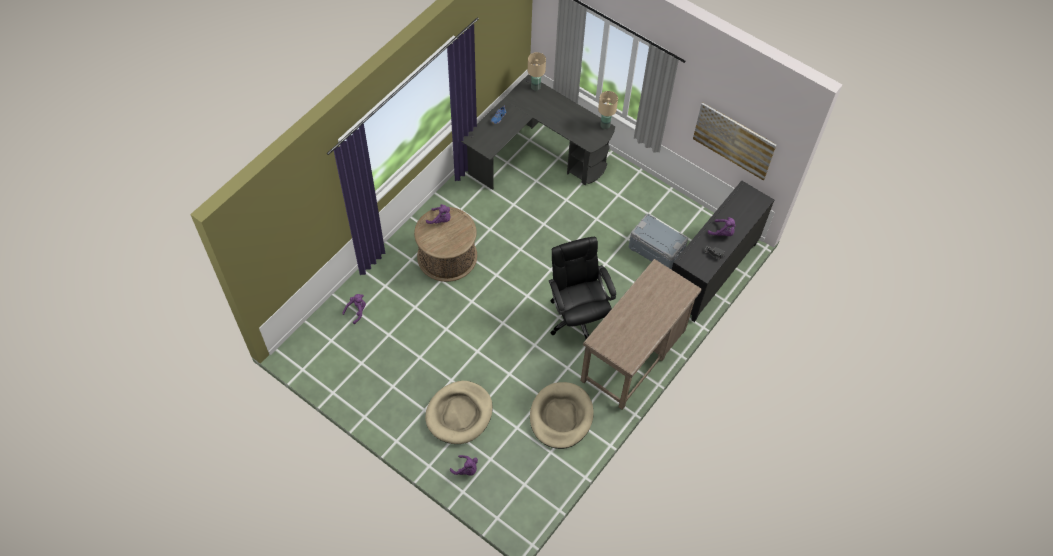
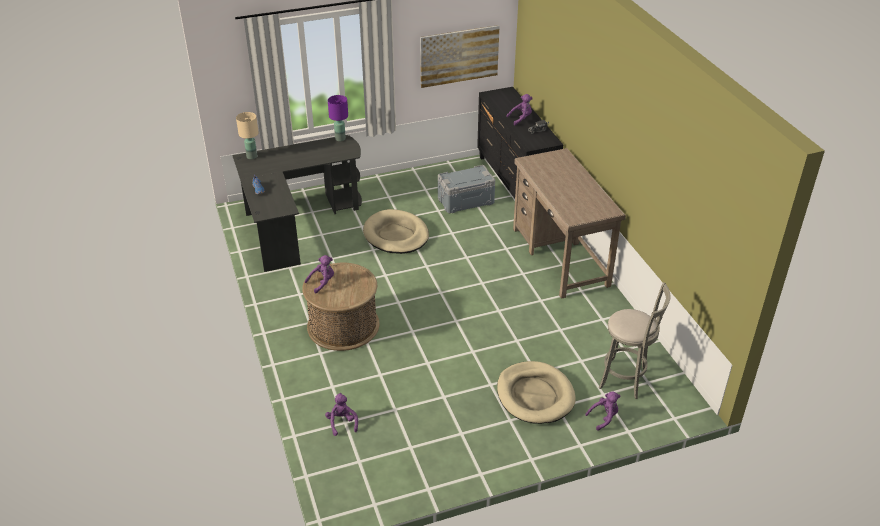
camera: 55 degrees left, 20 degrees down
beige dog bed [530,382,594,449] -> beige dog bed moved to [363,209,429,254]
black office chair [549,237,616,339] -> none
beige table lamp [598,91,618,129] -> purple table lamp [328,95,348,141]
none -> grey stool [599,282,671,399]

